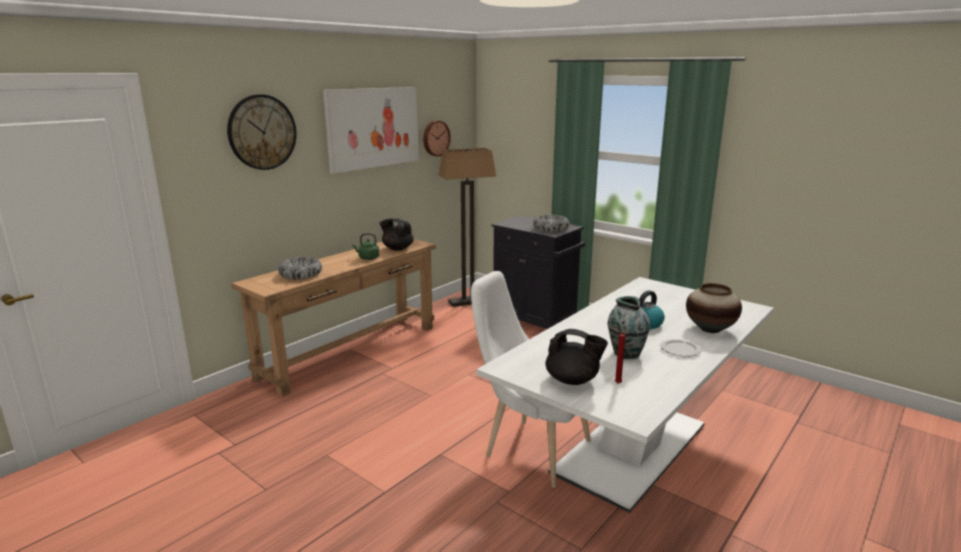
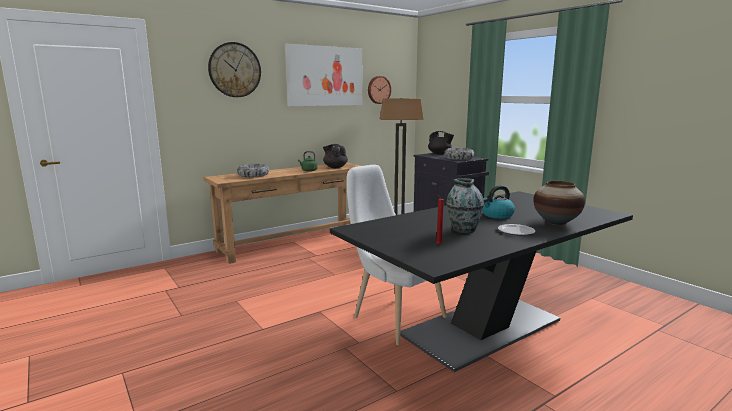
camera: 15 degrees right, 5 degrees down
white dining table [476,277,774,513] -> black dining table [330,191,633,372]
black teapot [545,329,608,385] -> black teapot moved to [428,131,454,154]

